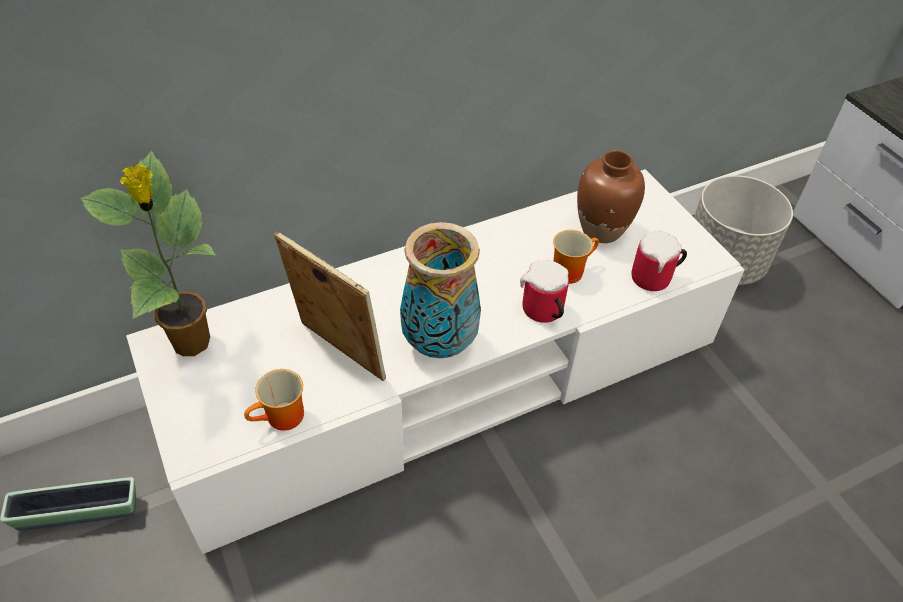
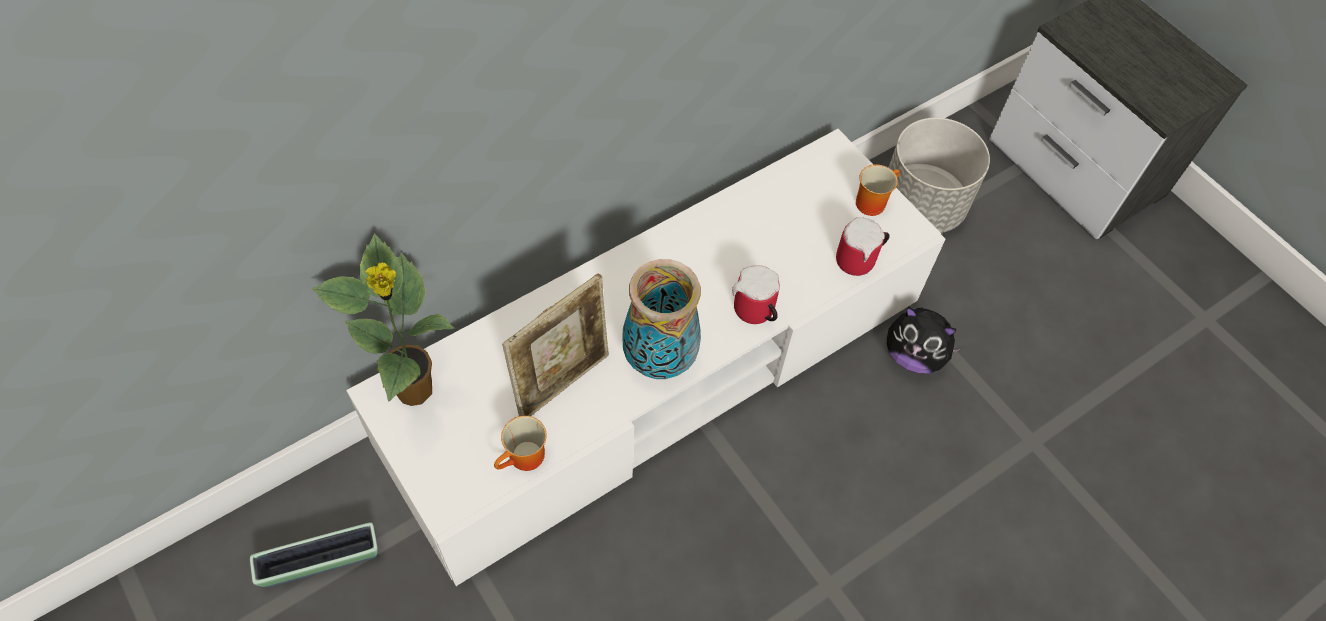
camera: 10 degrees left, 10 degrees up
picture frame [274,232,386,381] -> picture frame turned 105 degrees clockwise [502,273,609,416]
mug [553,230,599,284] -> mug moved to [856,164,900,216]
brown vase [577,150,645,243] -> none
none -> plush toy [887,306,962,373]

